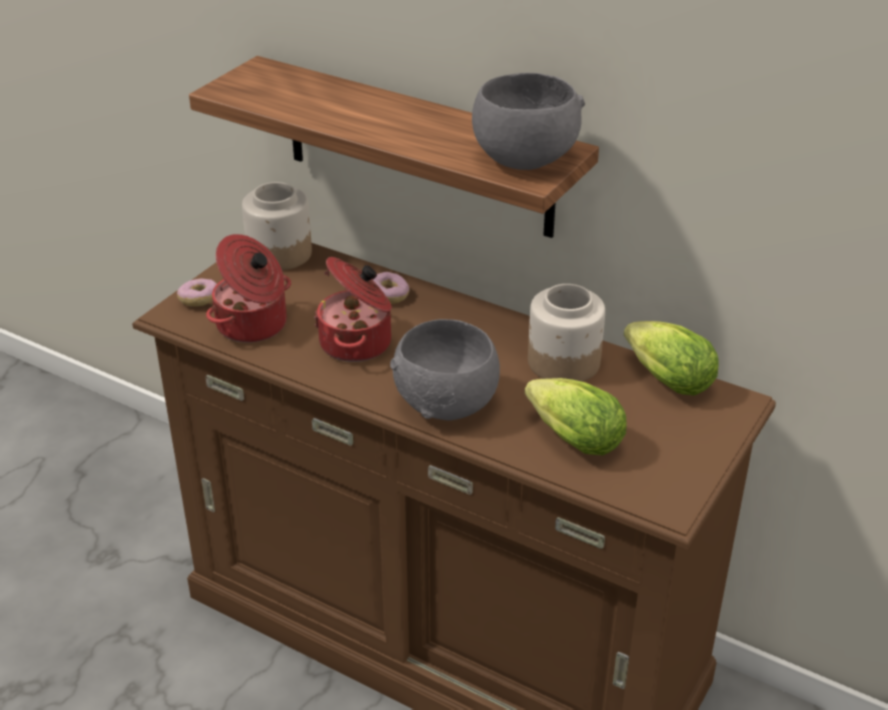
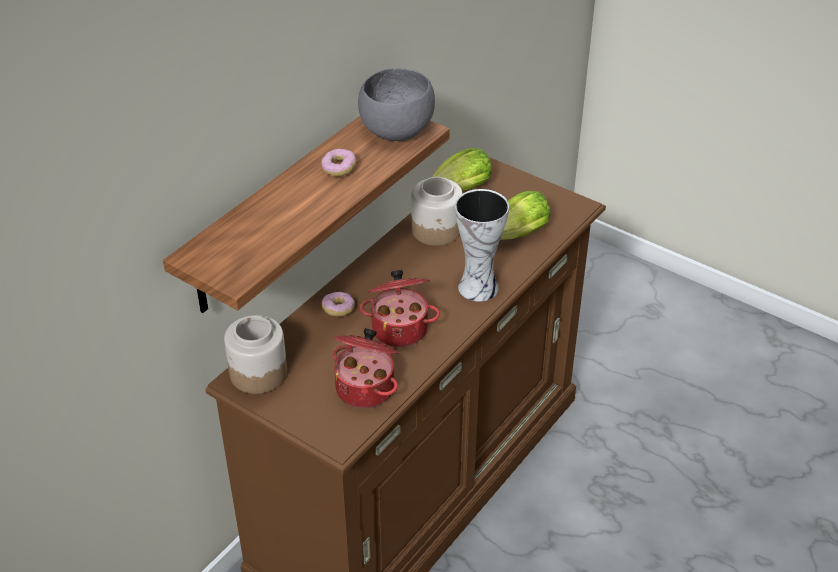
camera: 85 degrees left, 5 degrees up
donut [177,279,217,307] -> donut moved to [321,149,356,177]
grey bowl [390,319,500,421] -> vase [455,189,509,301]

